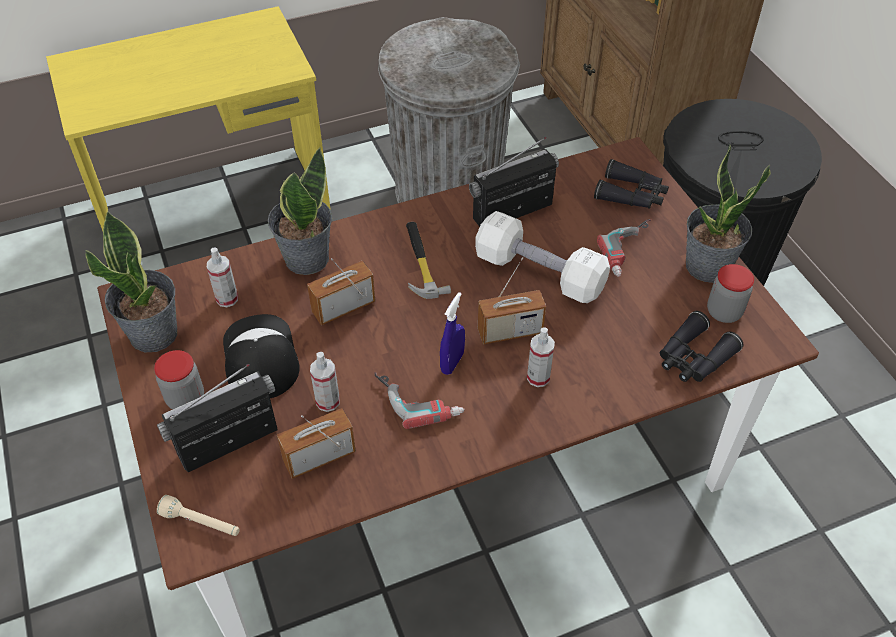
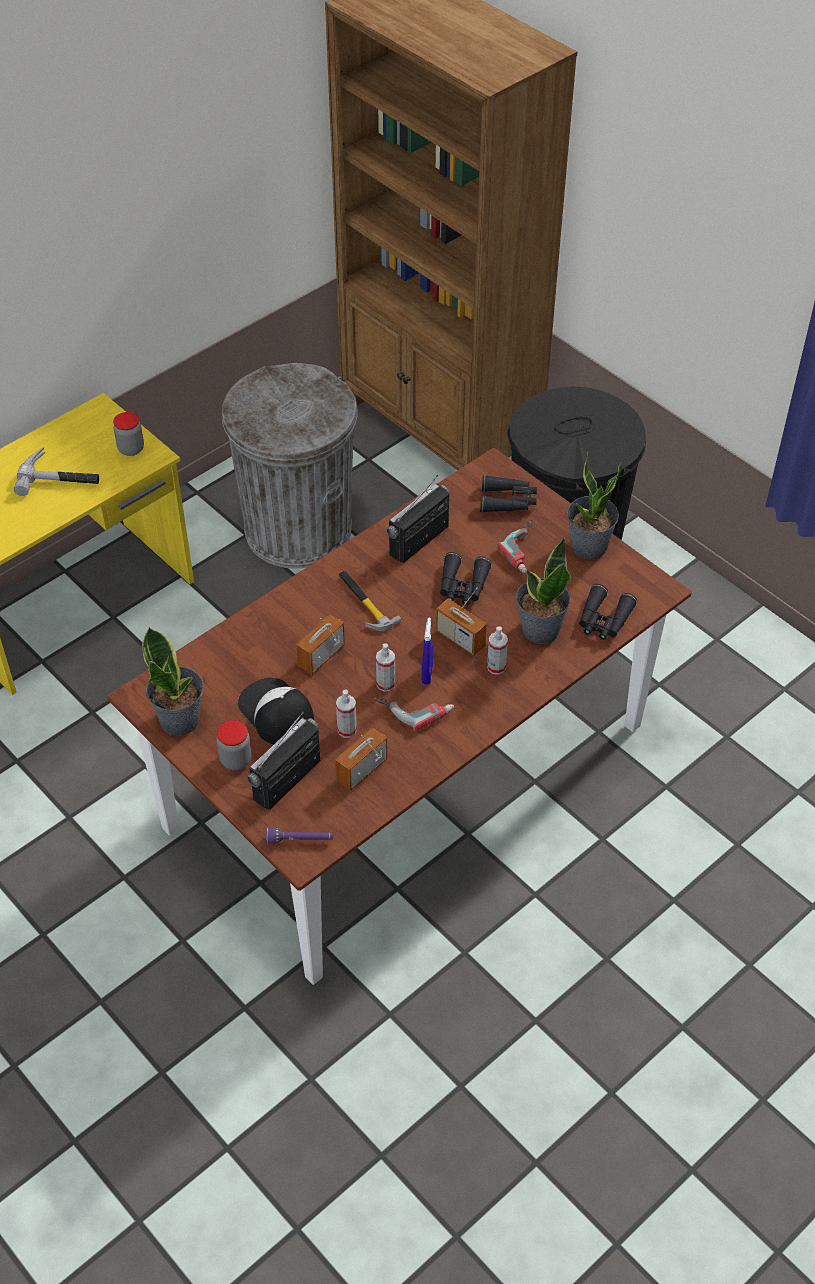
camera: 20 degrees left, 0 degrees up
beige flashlight [157,495,240,536] -> purple flashlight [266,827,333,844]
spray bottle [207,247,238,307] -> spray bottle moved to [376,643,395,692]
potted plant [268,148,332,275] -> potted plant moved to [516,537,571,644]
white dumbbell [475,211,610,303] -> black binoculars [440,552,492,605]
radio [478,257,546,345] -> radio turned 75 degrees clockwise [436,588,487,656]
jar [707,264,754,323] -> jar moved to [113,412,144,456]
none -> hammer [14,447,99,496]

